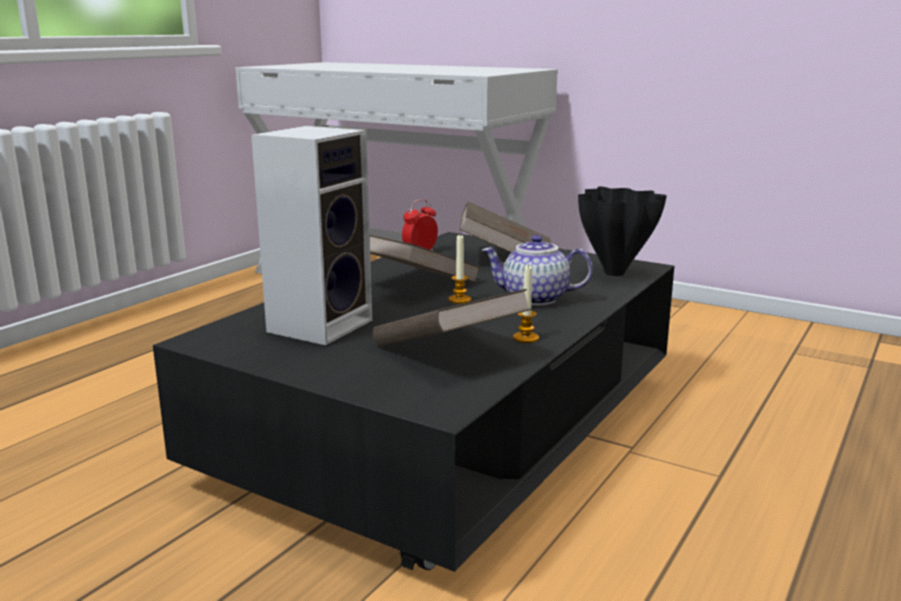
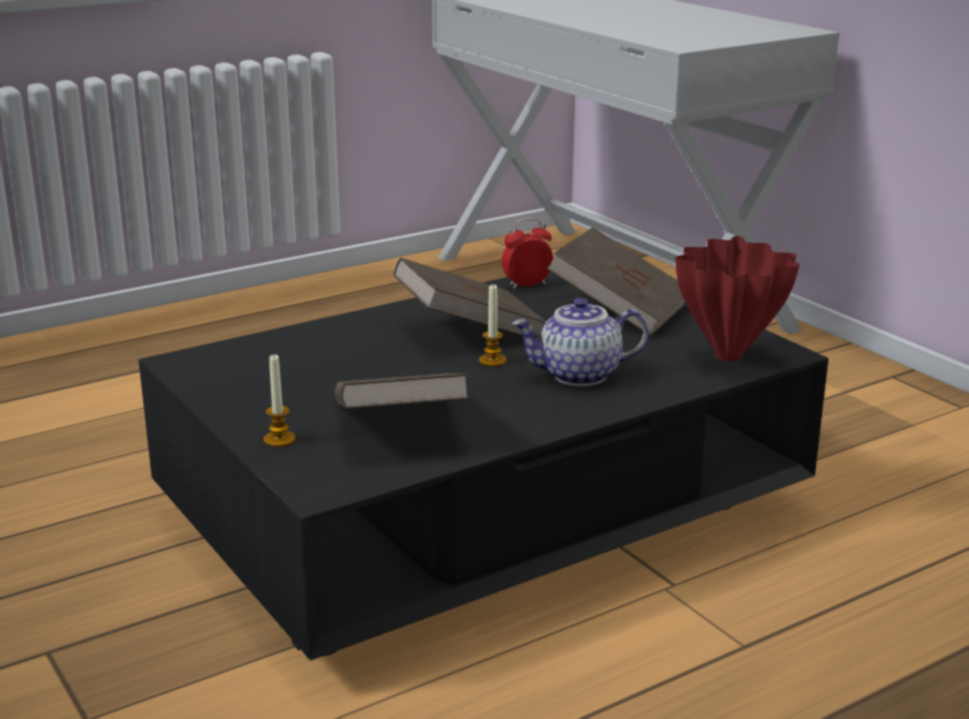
camera: 25 degrees right, 5 degrees up
speaker [251,126,372,345] -> none
teapot [481,235,593,306] -> teapot turned 45 degrees counterclockwise [512,298,648,386]
candle [513,264,539,343] -> candle moved to [263,355,296,447]
black vase [578,186,667,276] -> red vase [675,236,800,361]

